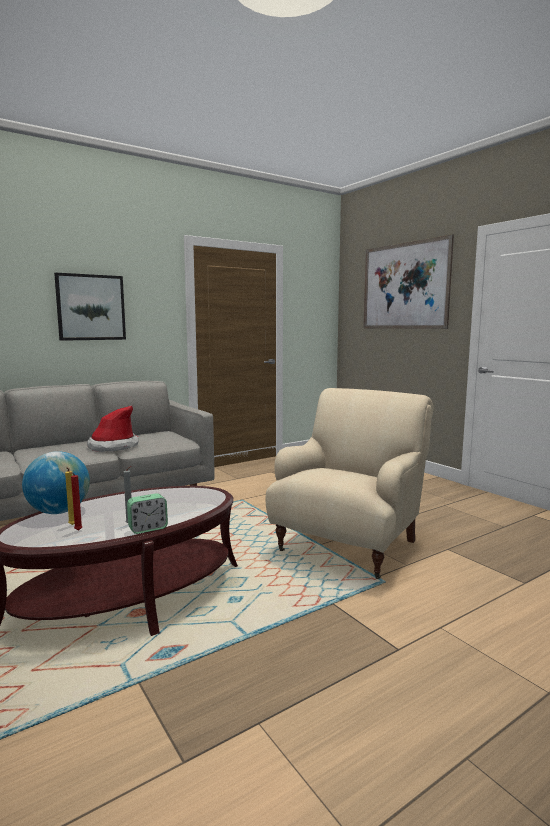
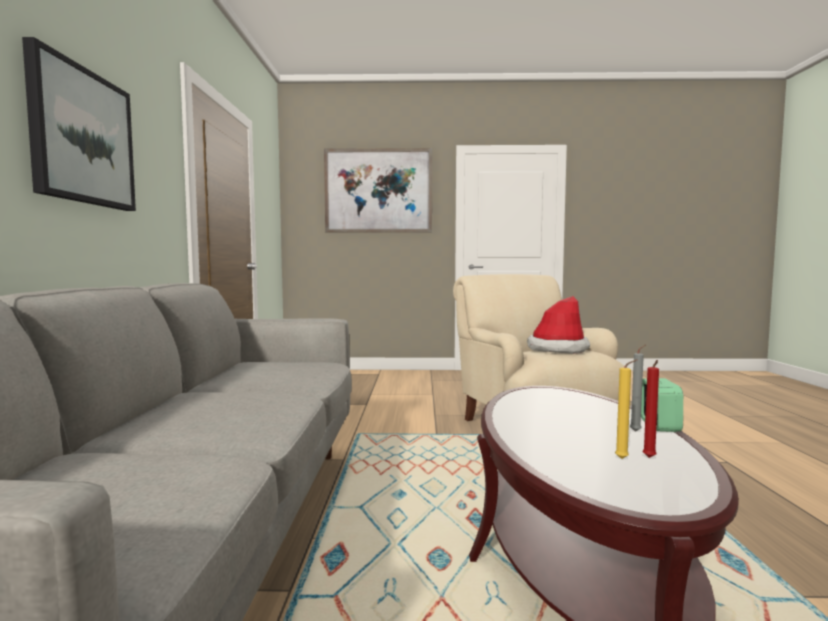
camera: 55 degrees left, 5 degrees down
globe [22,451,90,514] -> none
hat [87,406,139,452] -> hat moved to [527,296,590,354]

